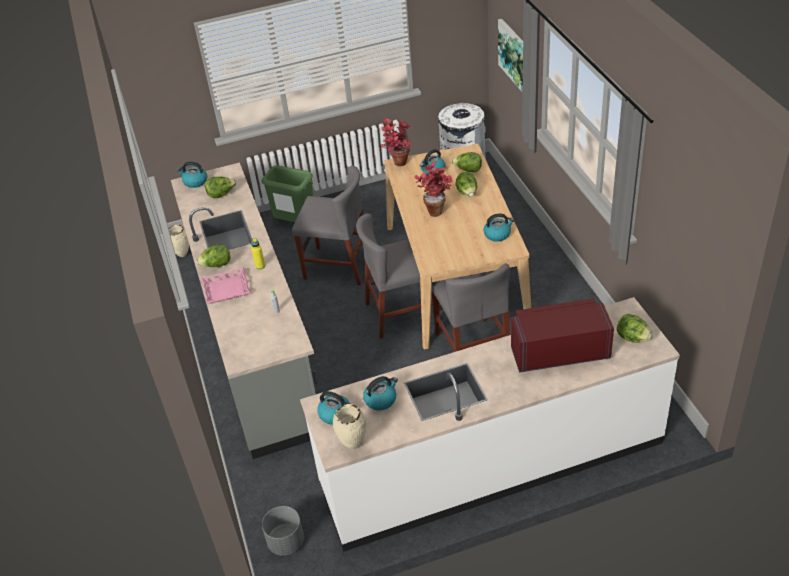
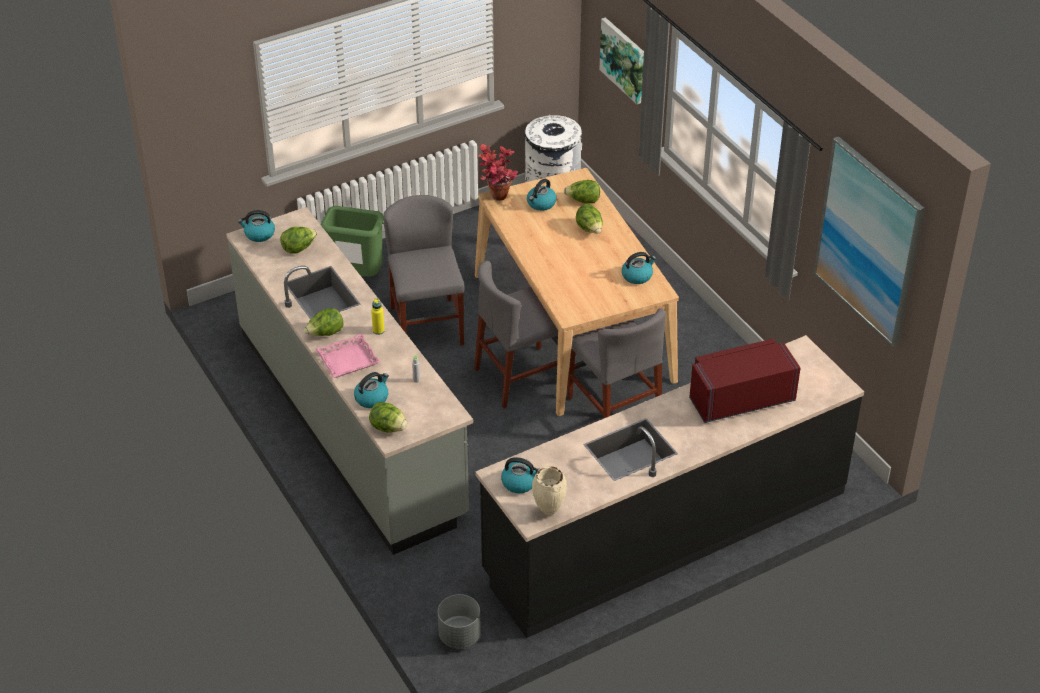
camera: 15 degrees left, 0 degrees up
beige vase [169,225,189,257] -> none
grey chair [292,166,364,286] -> grey chair turned 105 degrees counterclockwise [383,195,464,346]
white counter [300,297,680,552] -> black counter [475,335,864,638]
kettle [363,376,398,411] -> kettle moved to [354,372,389,408]
potted plant [414,162,453,217] -> none
lettuce [617,314,653,343] -> lettuce moved to [369,402,407,433]
none -> picture [814,136,925,347]

